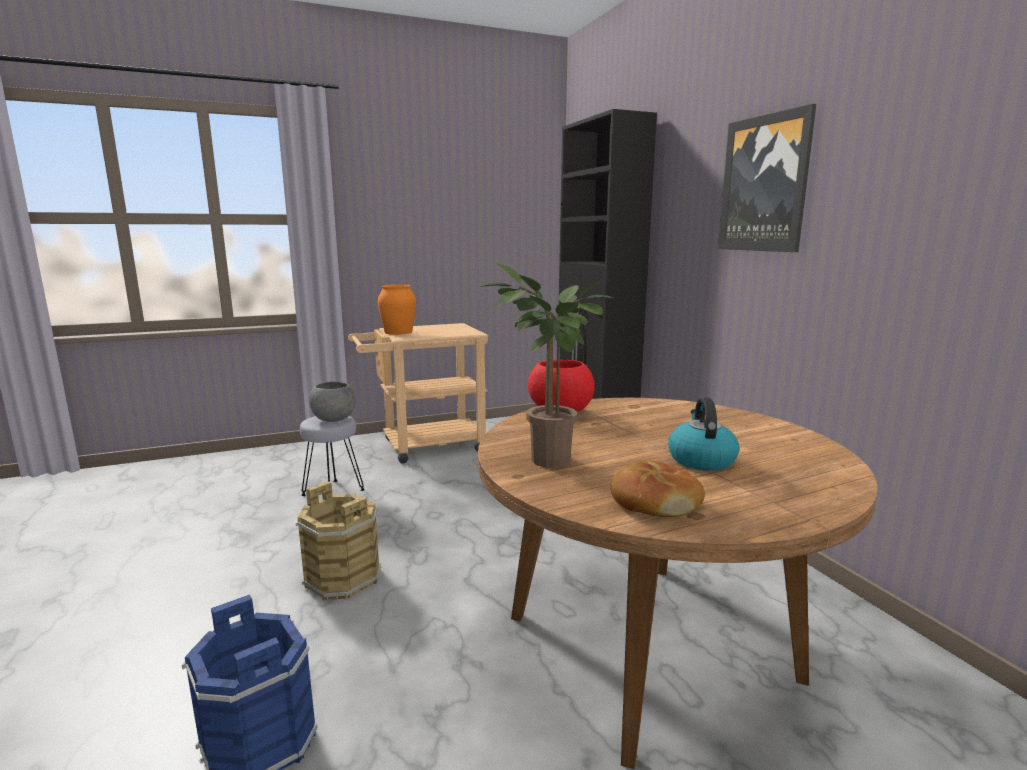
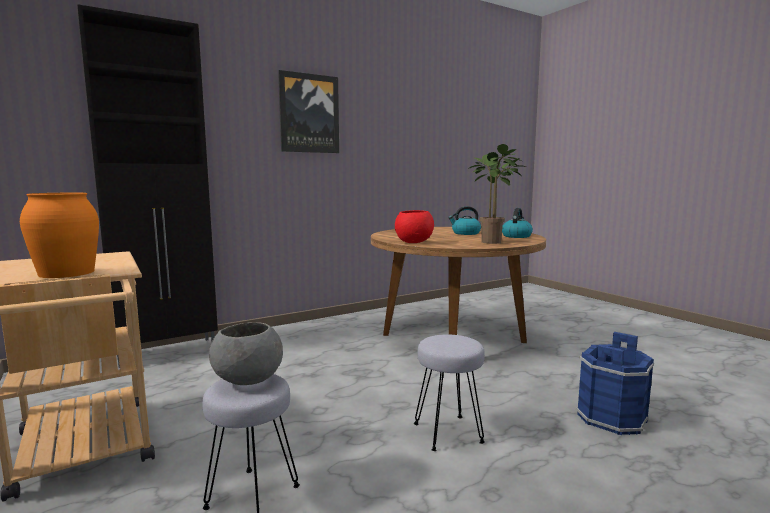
camera: 100 degrees left, 5 degrees down
brown bucket [296,481,381,600] -> grey stool [414,334,485,451]
bread [610,461,705,517] -> kettle [502,208,533,238]

